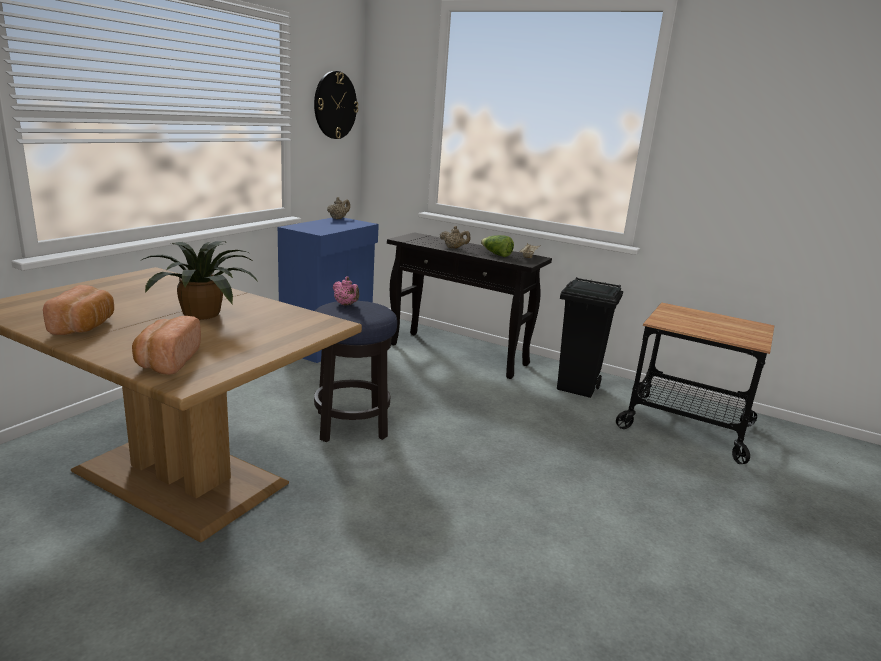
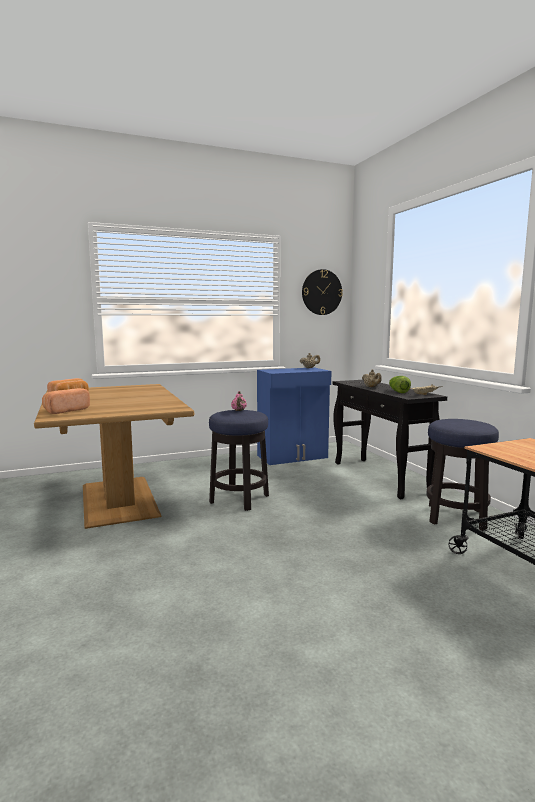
camera: 40 degrees right, 10 degrees down
potted plant [140,241,258,320] -> none
black trash can [557,277,623,398] -> stool [427,419,499,531]

